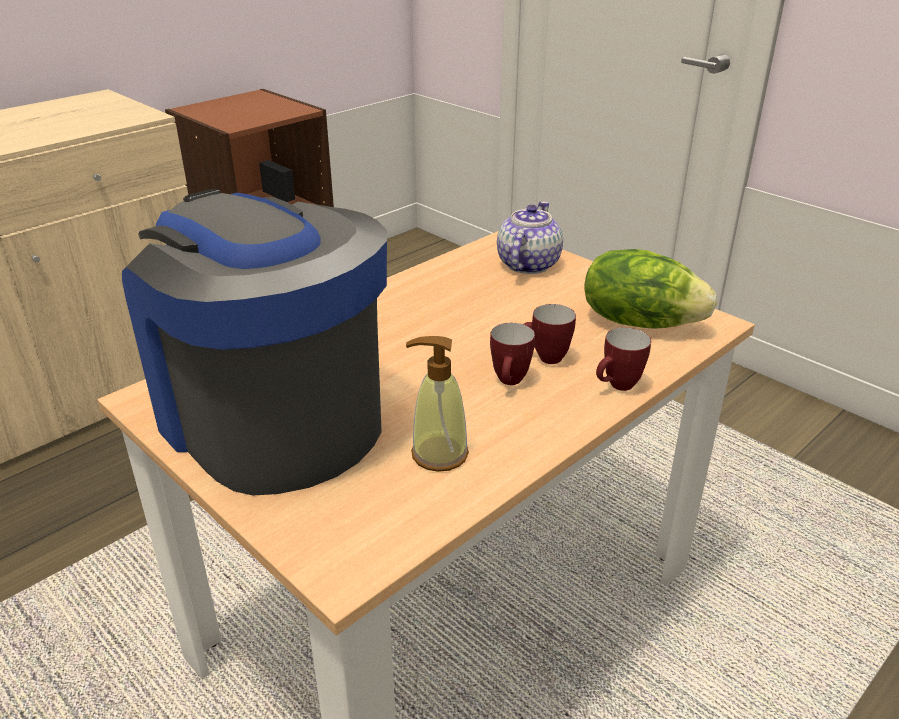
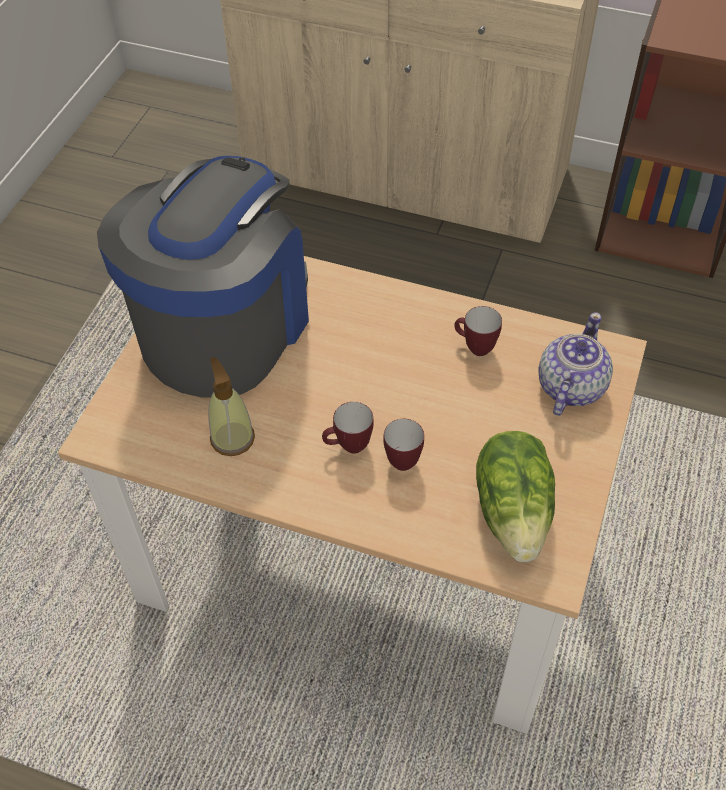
camera: 65 degrees right, 20 degrees up
teapot [497,201,563,274] -> teapot turned 60 degrees counterclockwise [538,312,613,416]
mug [596,327,651,391] -> mug moved to [454,306,502,356]

